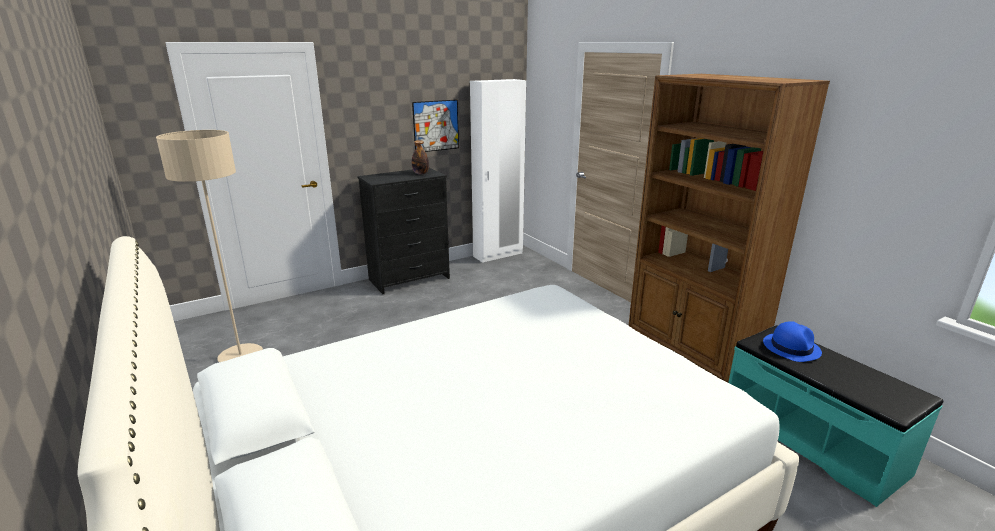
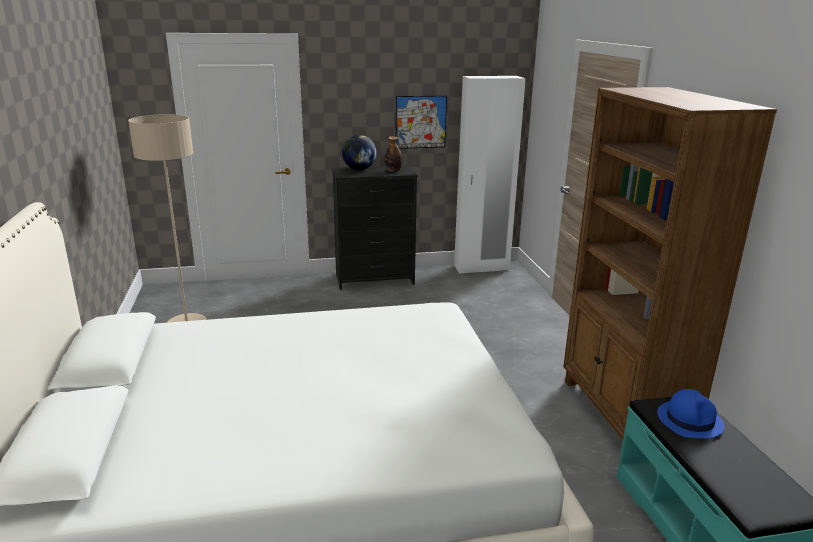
camera: 20 degrees right, 0 degrees up
none -> globe [342,135,377,170]

